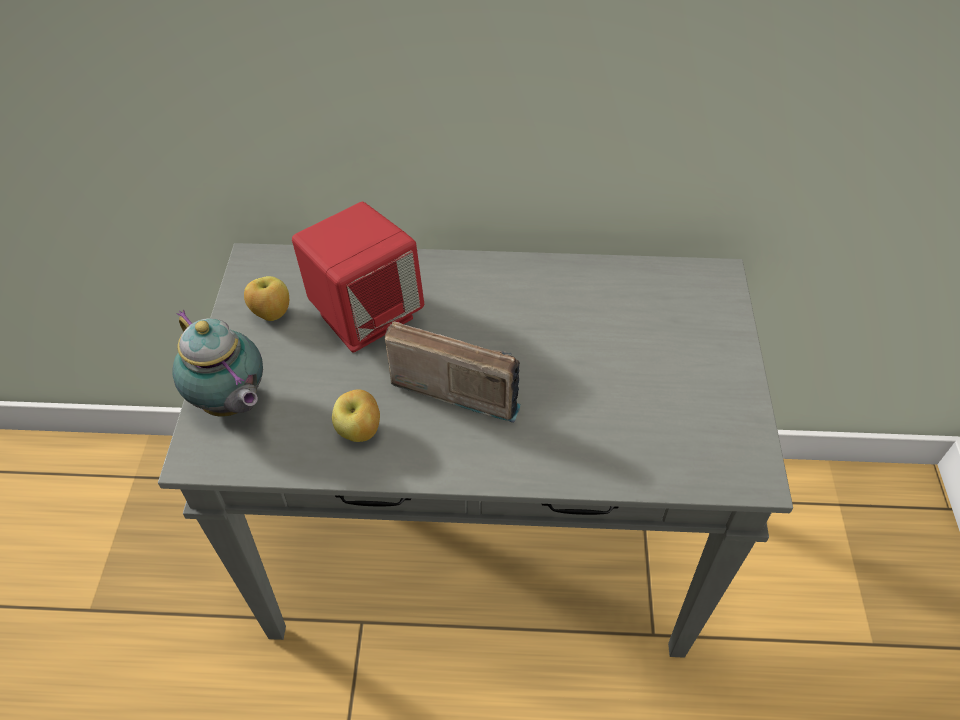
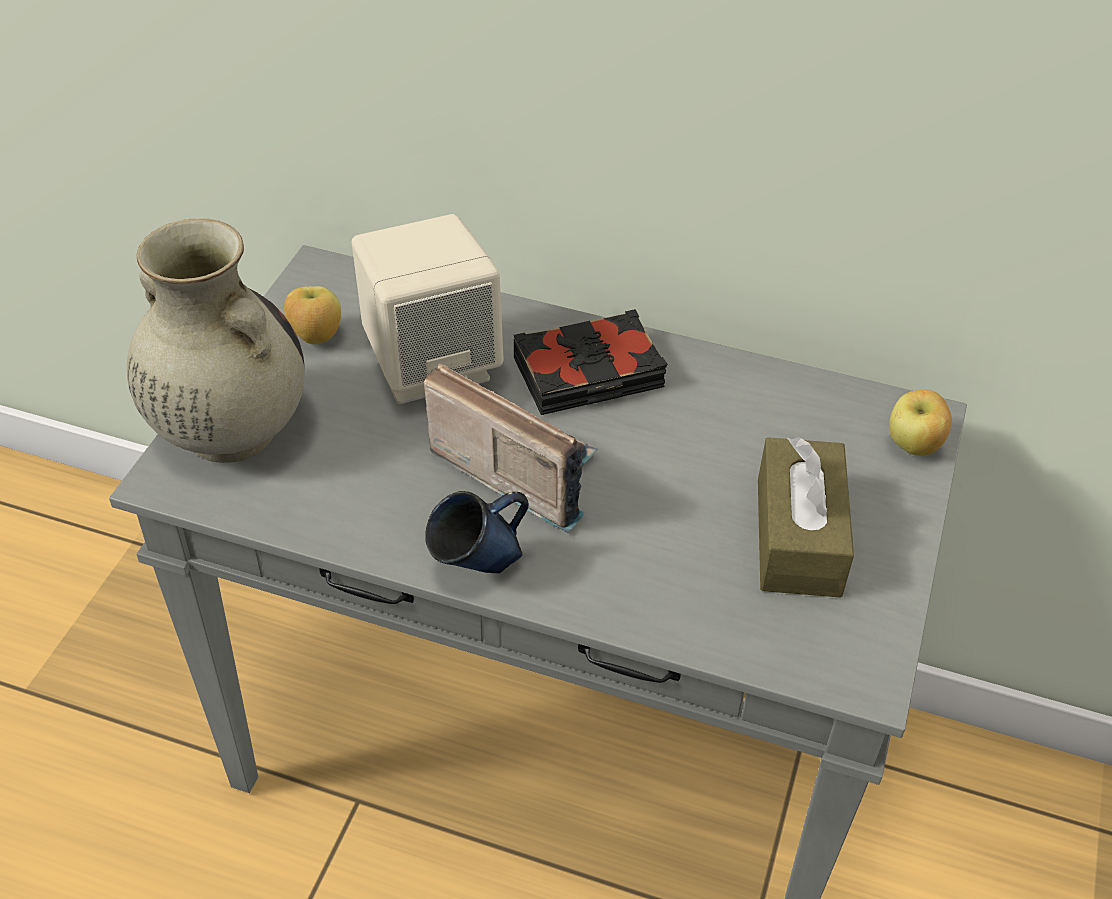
camera: 15 degrees right, 5 degrees down
teapot [173,309,263,417] -> beige vase [127,218,305,463]
red speaker [292,202,424,353] -> beige speaker [351,214,504,404]
apple [332,389,380,442] -> apple moved to [889,390,952,456]
none -> blue mug [426,491,529,573]
none -> black book [514,309,668,415]
none -> brown tissue box [758,437,854,598]

